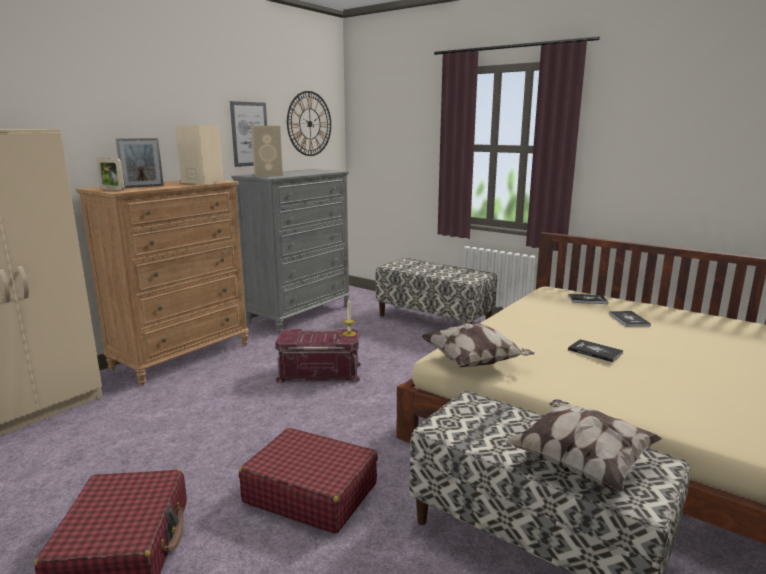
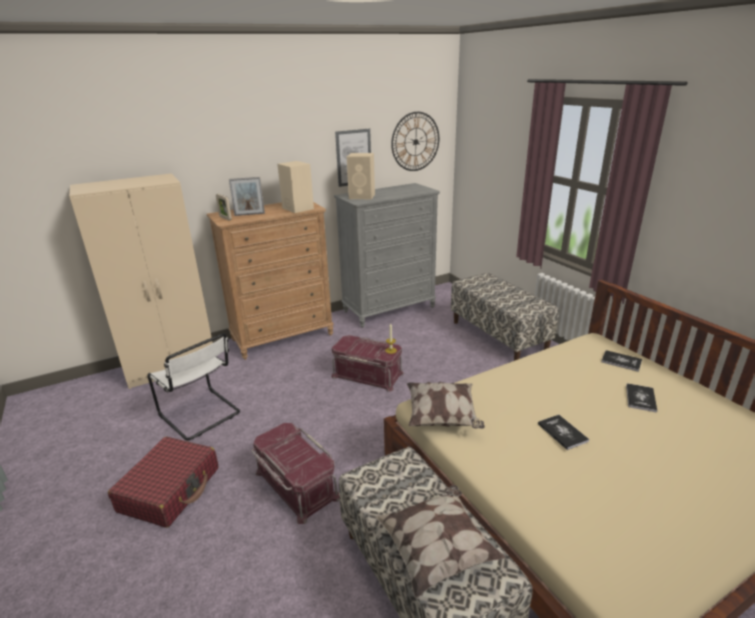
camera: 25 degrees right, 10 degrees up
red suitcase [239,428,378,534] -> red storage box [252,423,340,524]
none -> white chair [147,333,240,440]

